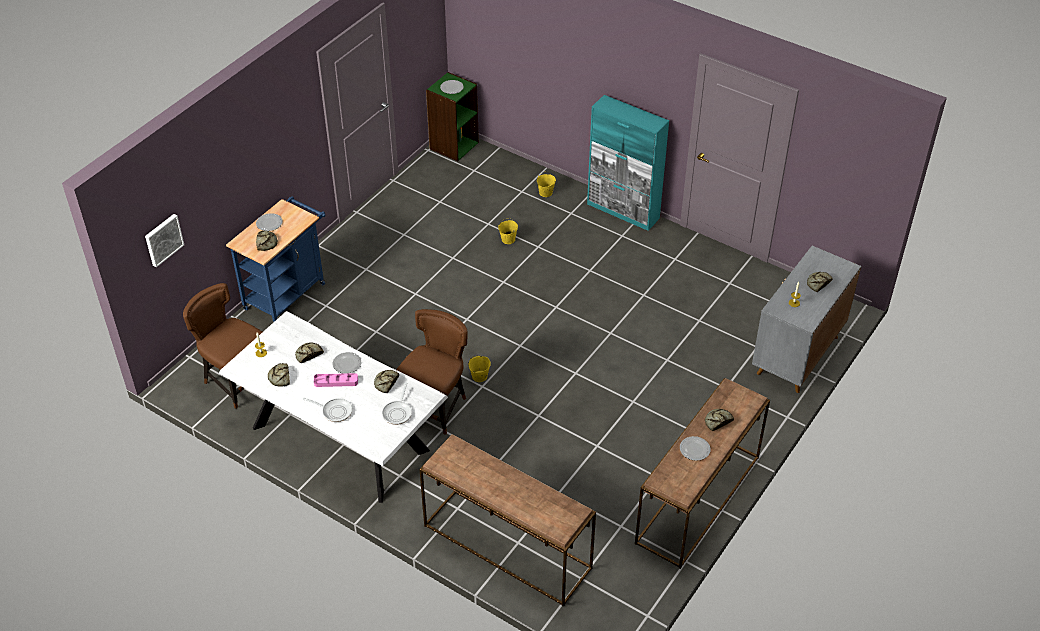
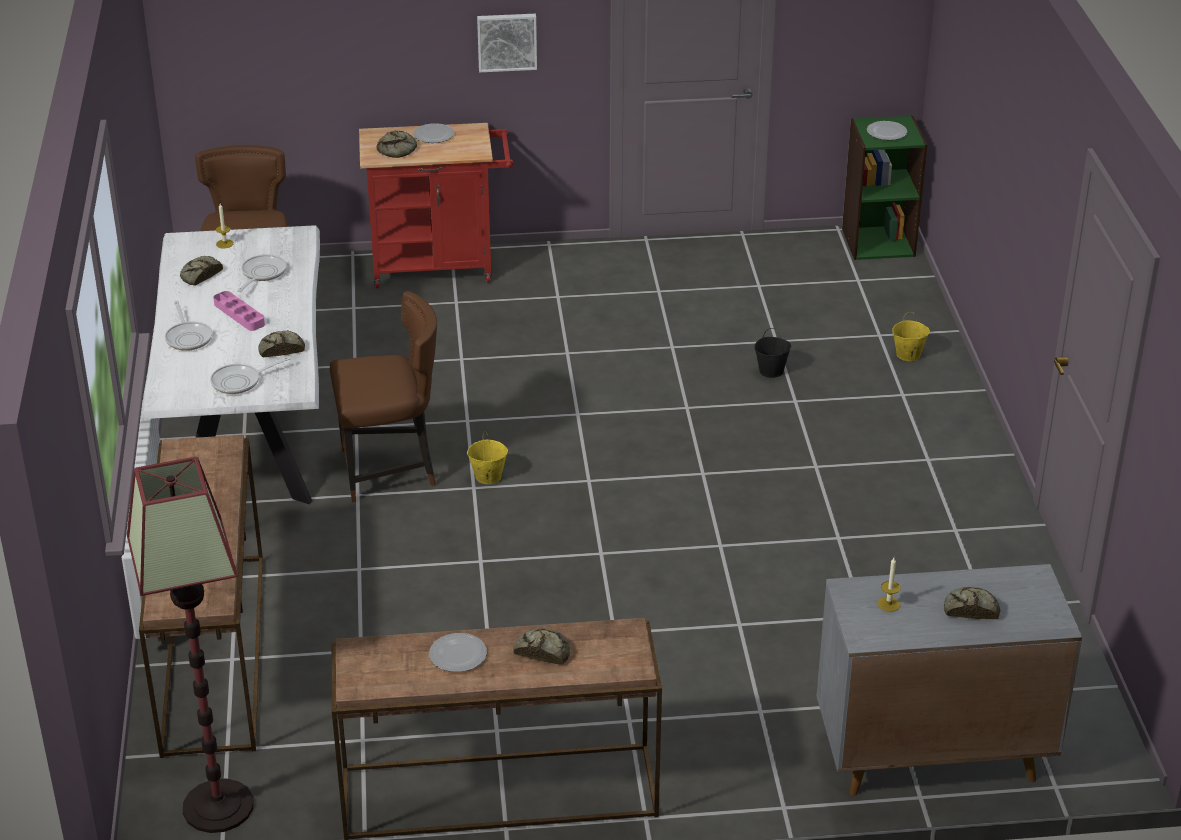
camera: 50 degrees right, 10 degrees down
picture [145,214,184,267] -> picture moved to [477,14,537,72]
blue cart [226,196,326,322] -> red cart [359,123,513,289]
bread [295,343,324,363] -> frying pan [237,254,287,292]
plate [333,352,361,373] -> none
yellow bucket [498,218,518,244] -> black bucket [754,328,791,378]
turquoise cabinet [587,95,669,231] -> none
none -> floor lamp [127,457,253,833]

